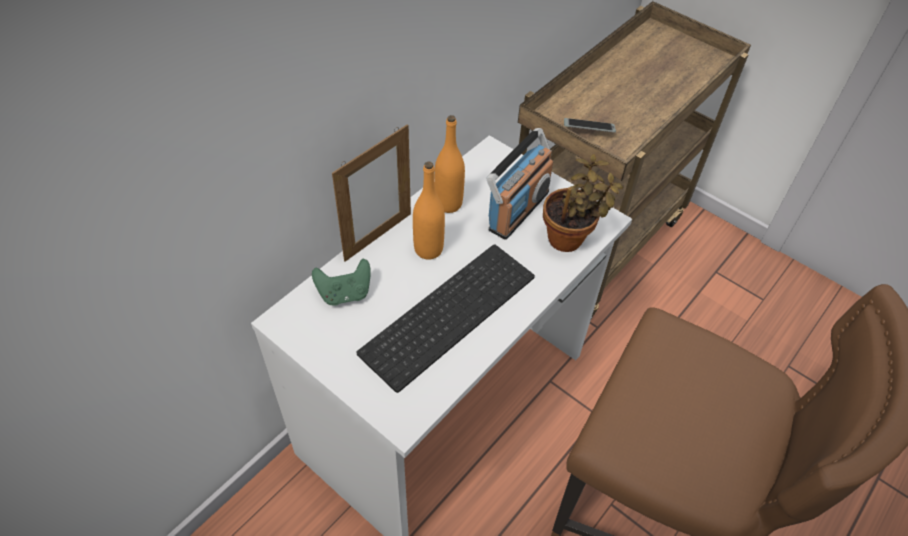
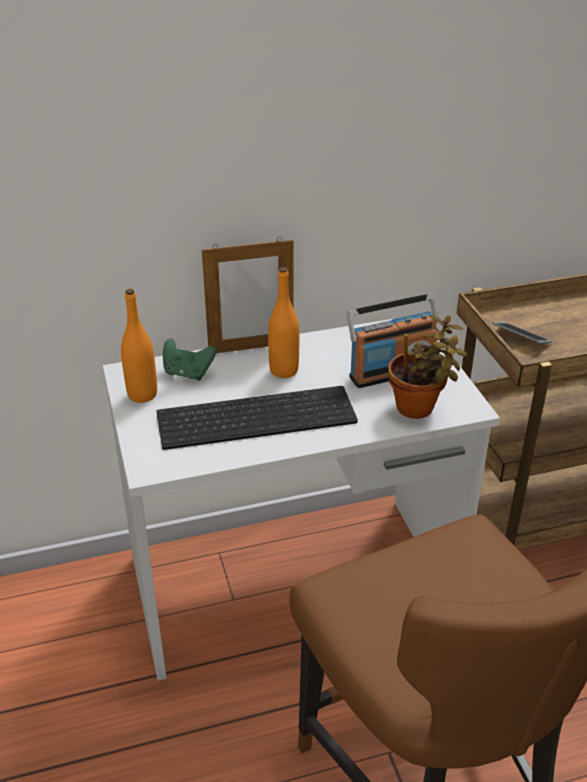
camera: 35 degrees right, 15 degrees down
orange bottle [434,115,465,213] -> orange bottle moved to [121,289,157,403]

